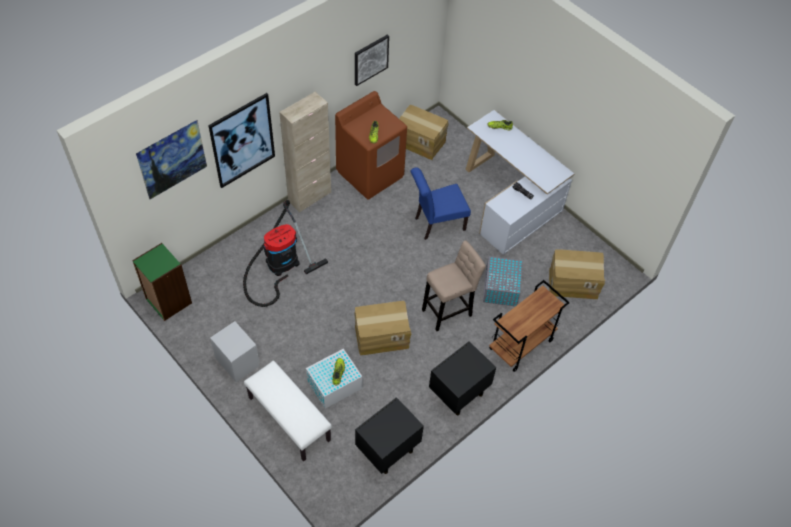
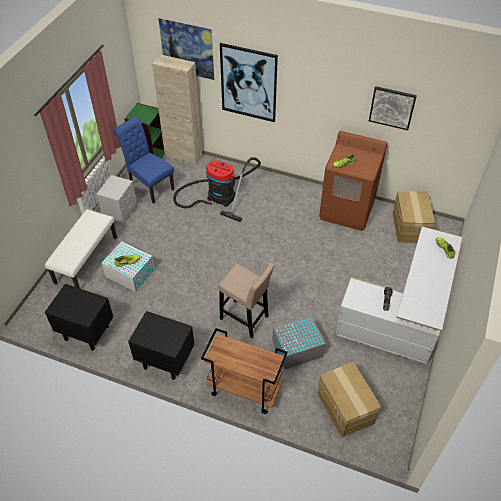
camera: 65 degrees right, 5 degrees down
beige cabinet [279,92,331,213] -> beige cabinet moved to [152,54,202,165]
cardboard box [355,301,411,355] -> none
blue chair [411,167,471,240] -> blue chair moved to [114,117,174,204]

